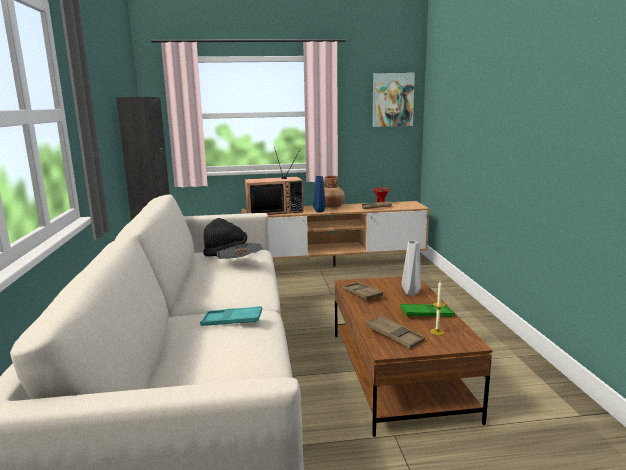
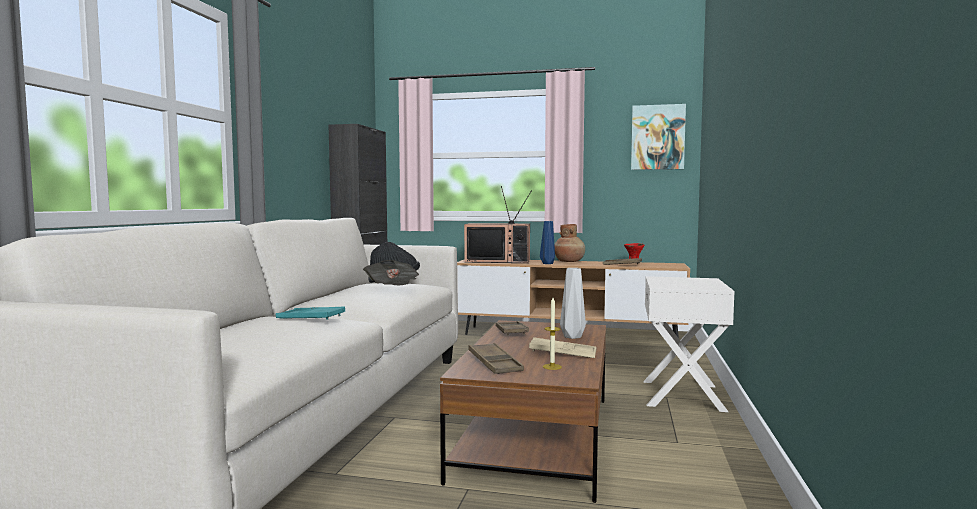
camera: 20 degrees right, 10 degrees down
green tray [400,304,455,317] -> beige tray [529,337,596,358]
none -> white nightstand [643,276,735,412]

